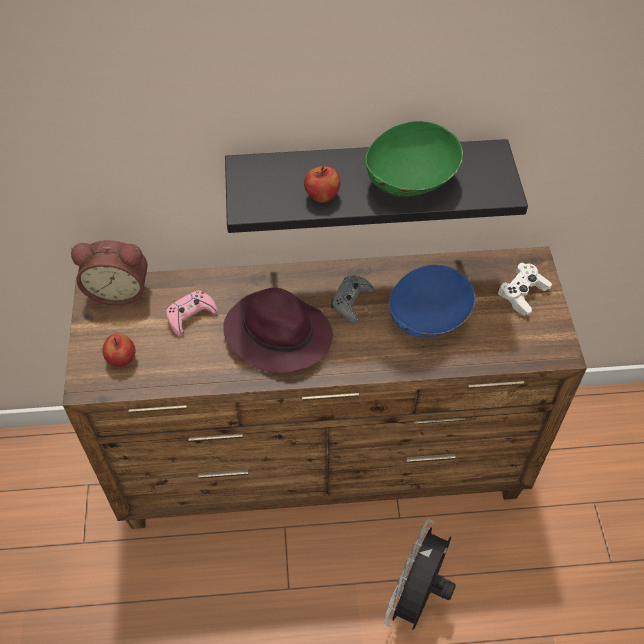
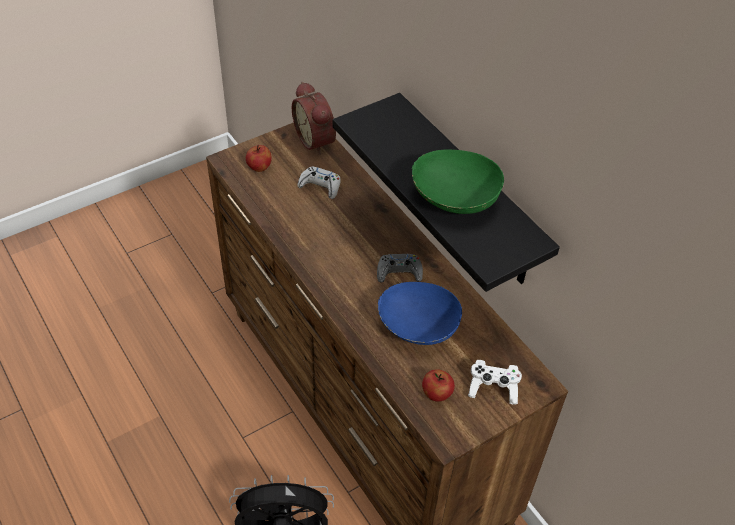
camera: 60 degrees right, 5 degrees down
pink game controller [166,290,218,336] -> white game controller [298,167,340,199]
purple hat [223,288,333,373] -> none
apple [304,166,341,203] -> apple moved to [422,369,455,402]

